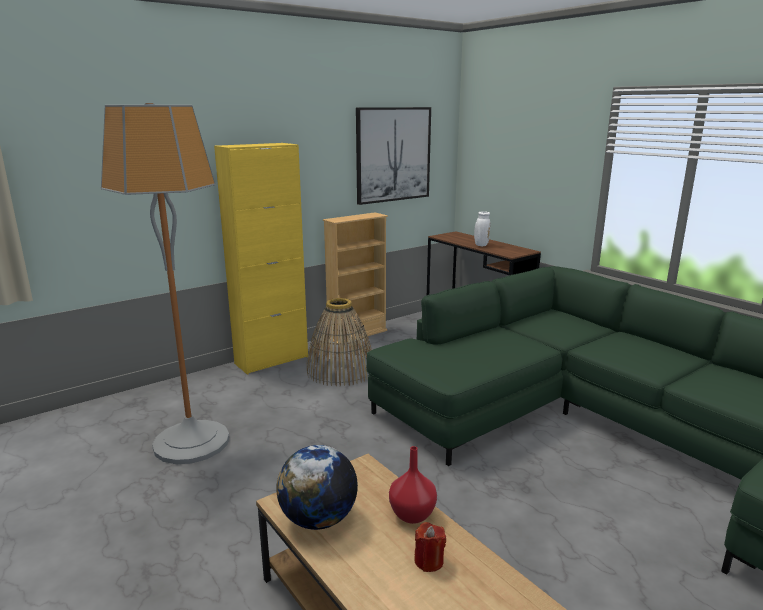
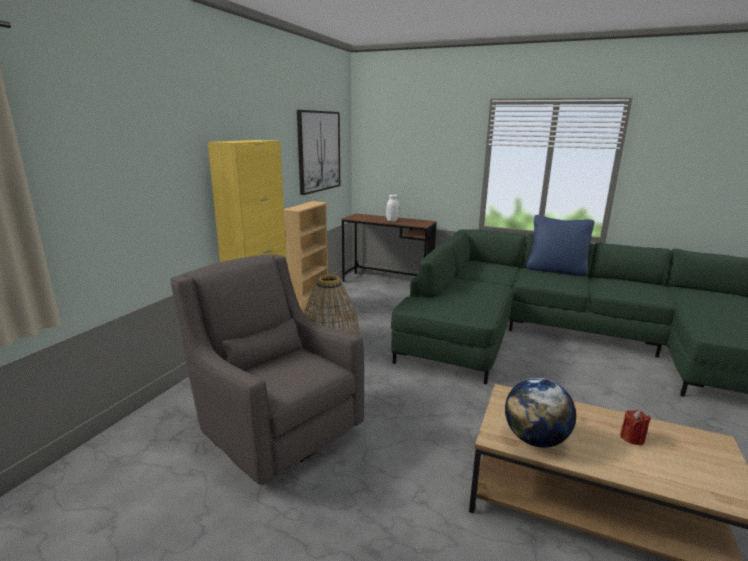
camera: 30 degrees left, 0 degrees up
floor lamp [101,103,229,464] -> grey armchair [171,255,364,485]
red vase [389,446,437,524] -> none
none -> blue pillow [526,215,594,276]

